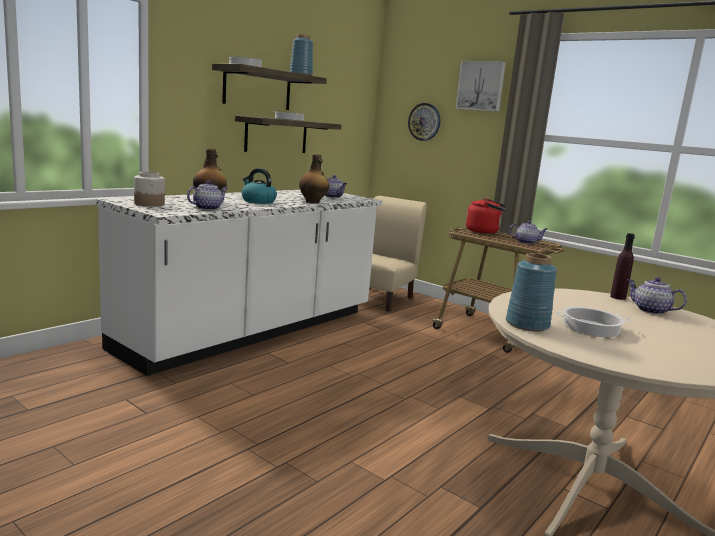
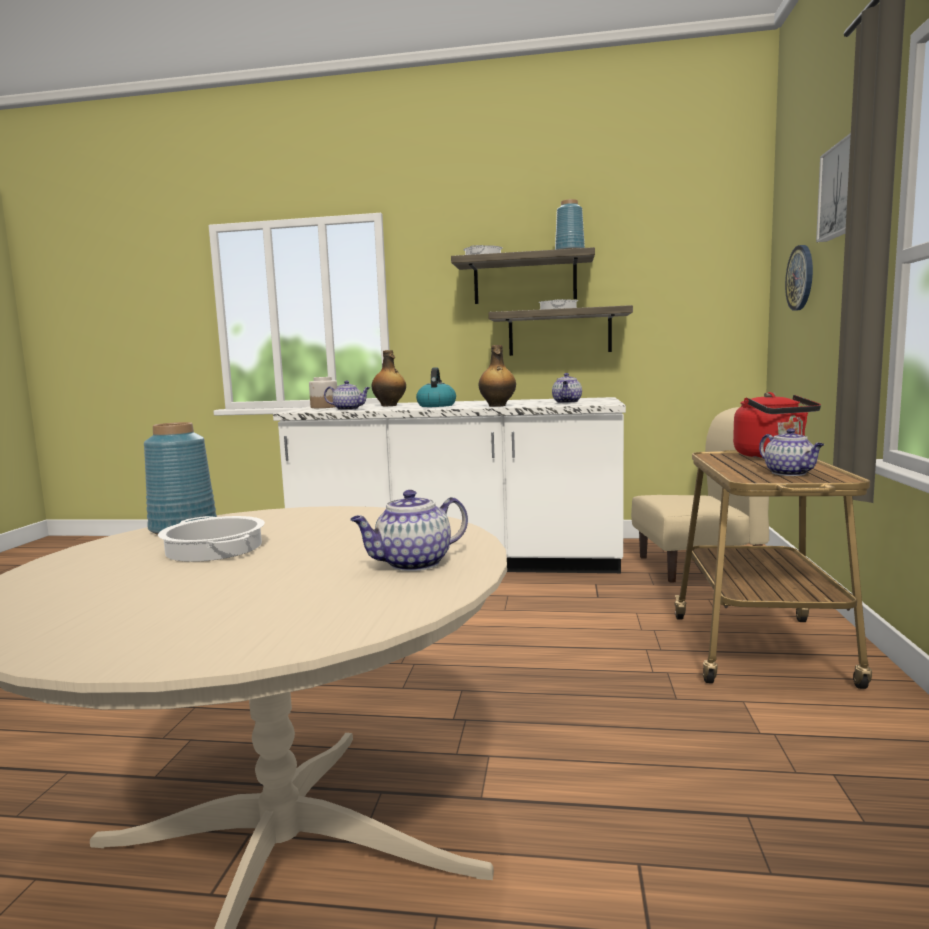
camera: 60 degrees right, 5 degrees down
purple bottle [610,233,635,300] -> none
teapot [627,277,687,314] -> teapot turned 135 degrees counterclockwise [350,490,468,571]

